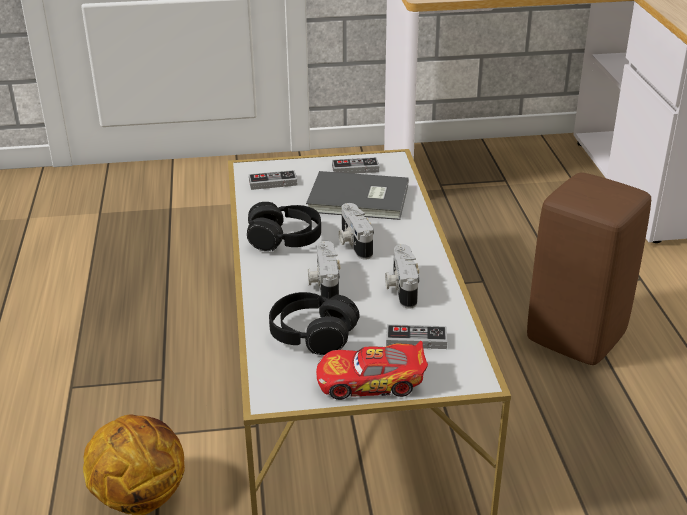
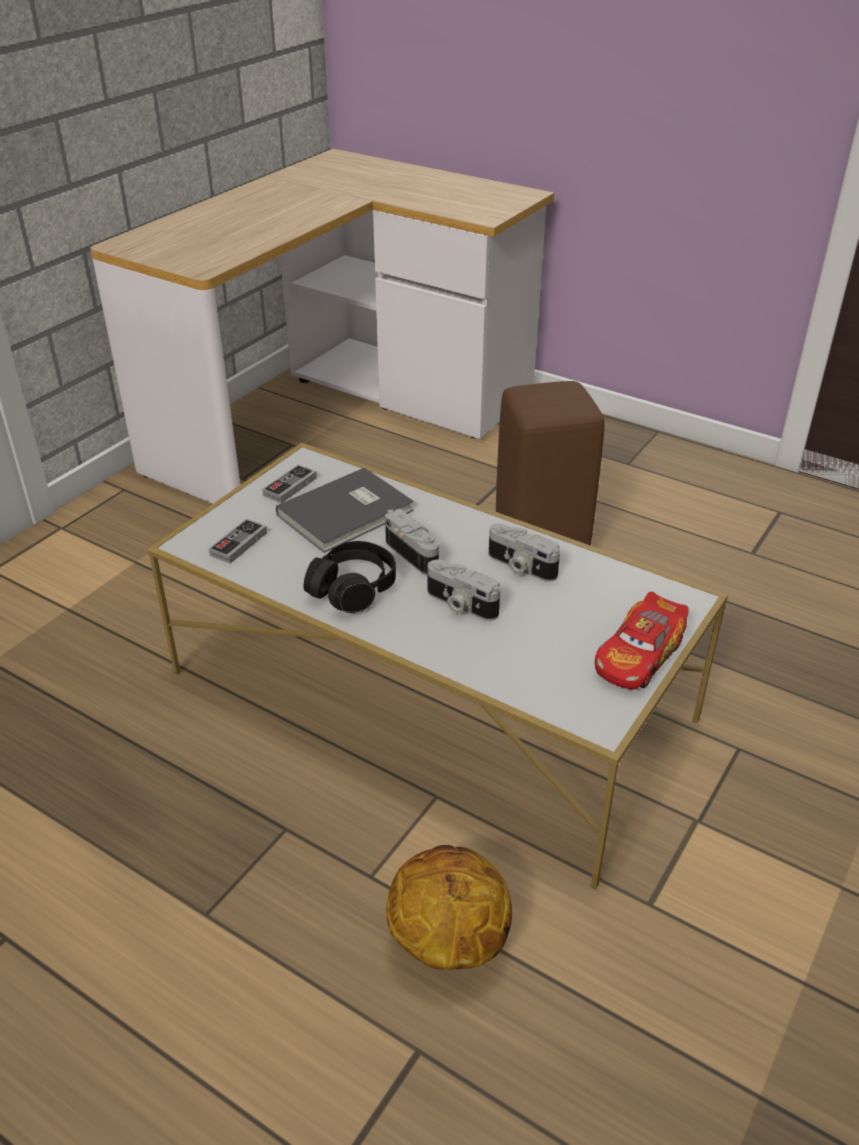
camera: 50 degrees left, 5 degrees up
black headphones [269,292,360,355] -> none
camera [338,203,374,260] -> camera turned 150 degrees counterclockwise [385,508,439,576]
game controller [386,324,447,349] -> none

